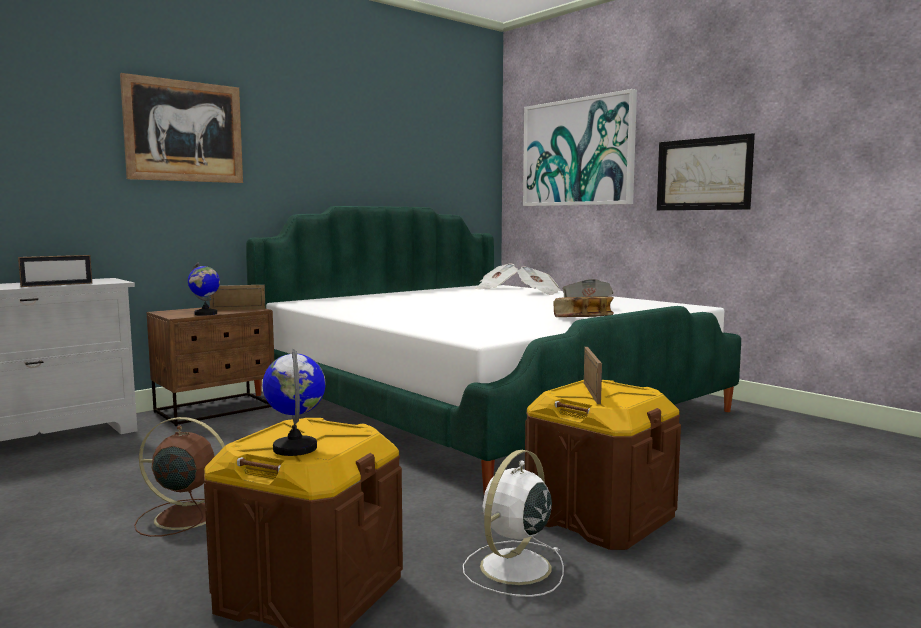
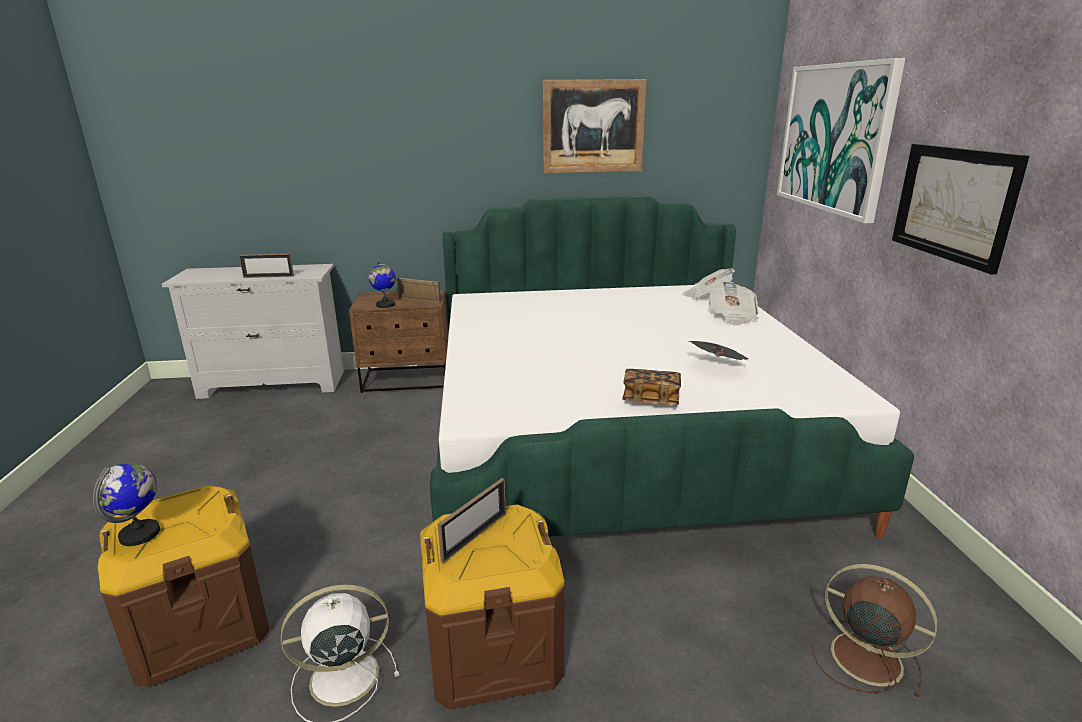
camera: 35 degrees right, 15 degrees up
picture [120,73,243,183] -> picture moved to [543,79,647,173]
brown fan [134,417,225,537] -> brown fan moved to [813,564,938,698]

